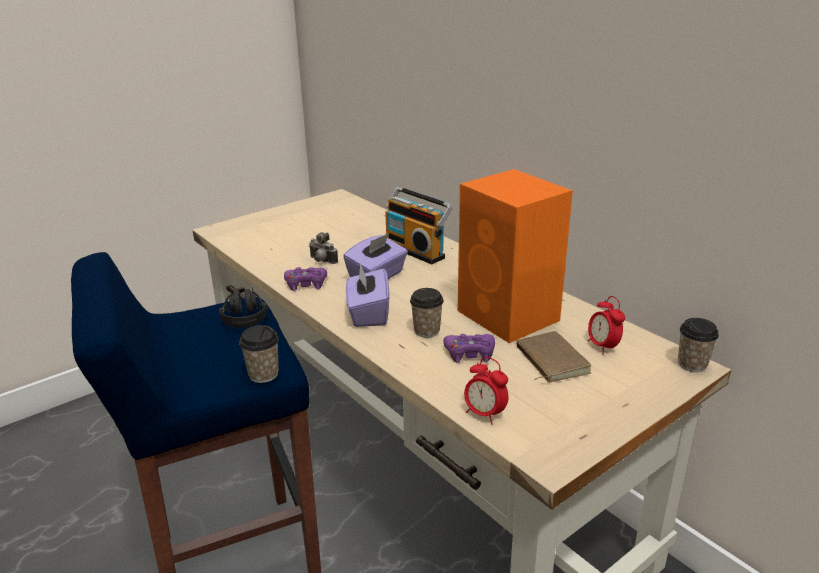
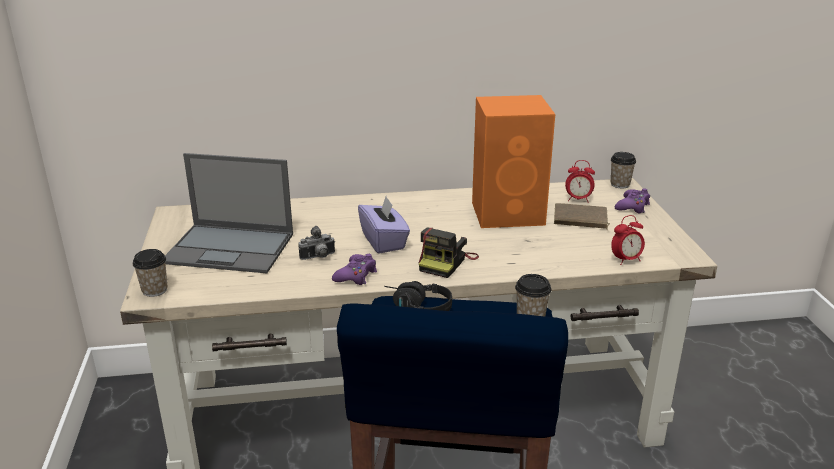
camera: 60 degrees left, 0 degrees up
purple tissue box [346,264,390,327] -> camera [419,228,479,278]
radio [385,187,453,264] -> none
cup [410,288,444,338] -> cup moved to [133,249,167,297]
purple game controller [443,334,495,363] -> purple game controller moved to [615,188,650,214]
none -> laptop [165,153,293,273]

